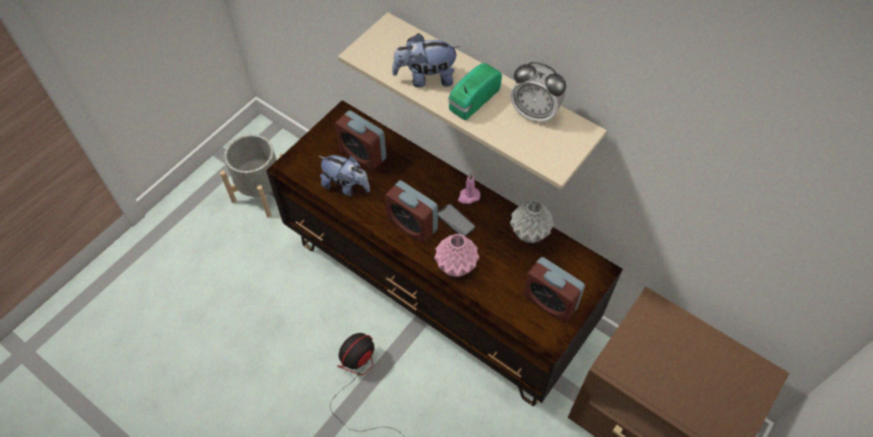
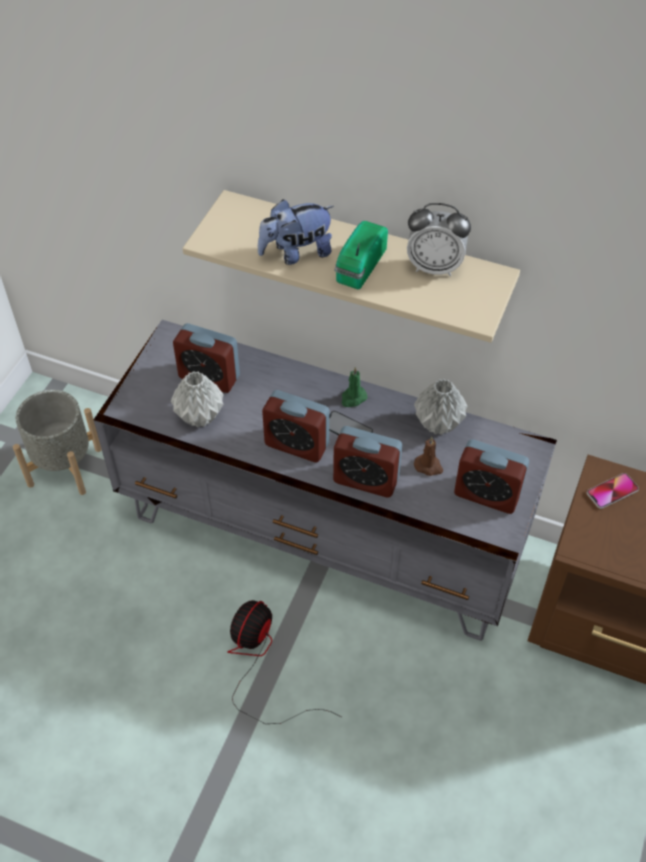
camera: 15 degrees left, 5 degrees down
brown tv stand [266,100,623,406] -> grey tv stand [94,320,557,641]
plush toy [318,155,370,196] -> grey vase [171,371,224,427]
pink vase [434,234,479,277] -> alarm clock [333,426,402,498]
pink candle [458,175,480,204] -> green candle [342,367,367,407]
none -> brown candle [414,436,443,476]
none -> phone [587,473,639,509]

